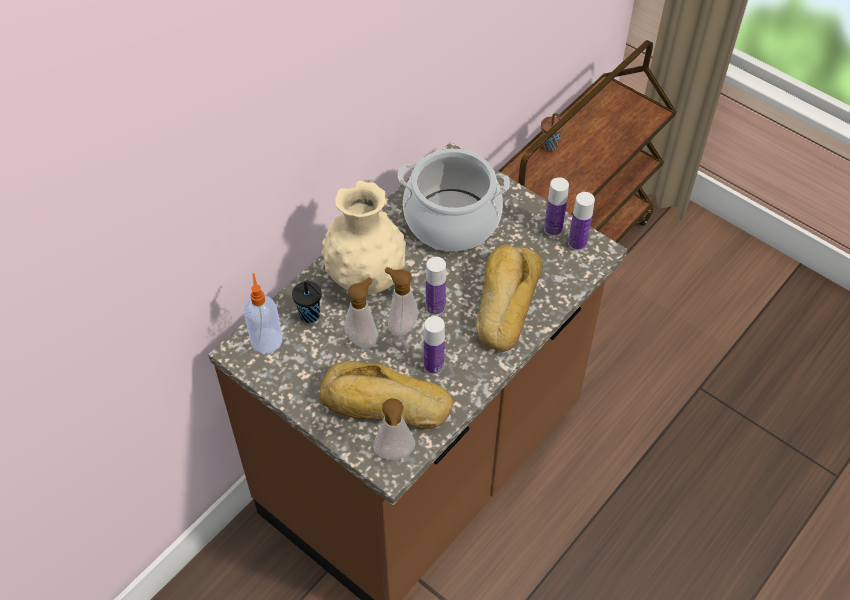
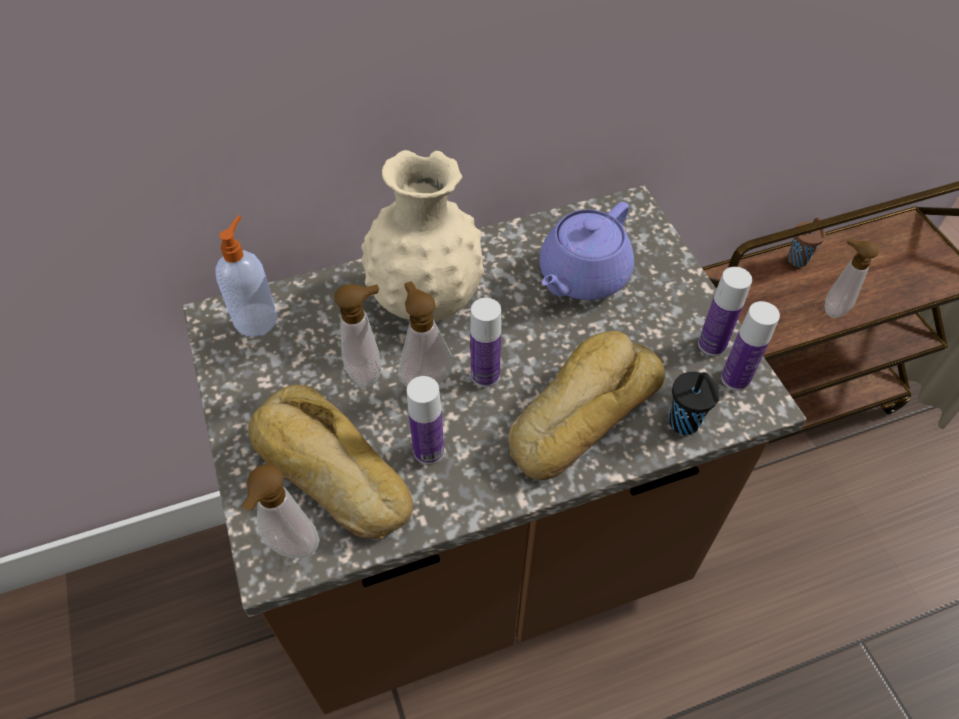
camera: 30 degrees right, 0 degrees up
black cup [292,280,322,323] -> black cup moved to [669,372,720,435]
cooking pot [398,149,510,251] -> purple teapot [539,202,634,300]
none -> soap dispenser [825,238,879,318]

